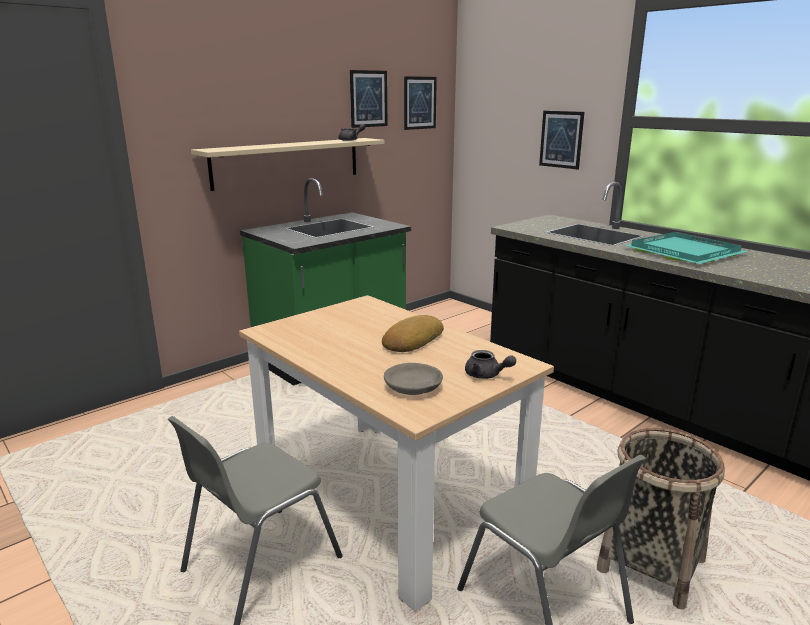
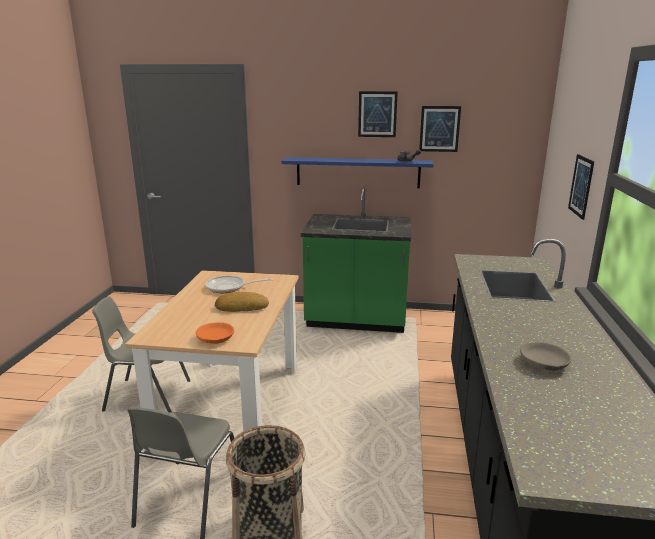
camera: 50 degrees right, 0 degrees up
beige shelf [191,138,384,191] -> blue shelf [282,157,433,188]
grey bowl [384,363,443,395] -> grey bowl moved to [520,342,572,371]
picture [404,76,437,130] -> picture moved to [358,91,398,137]
grey teapot [465,350,516,379] -> orange bowl [196,322,234,344]
turquoise tray [624,232,749,264] -> none
none -> frying pan [205,275,273,293]

